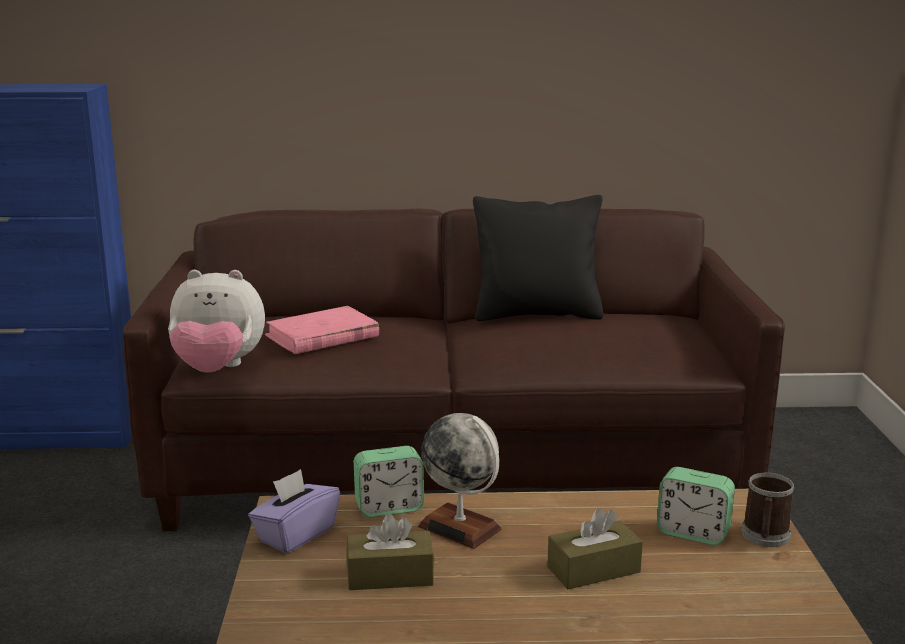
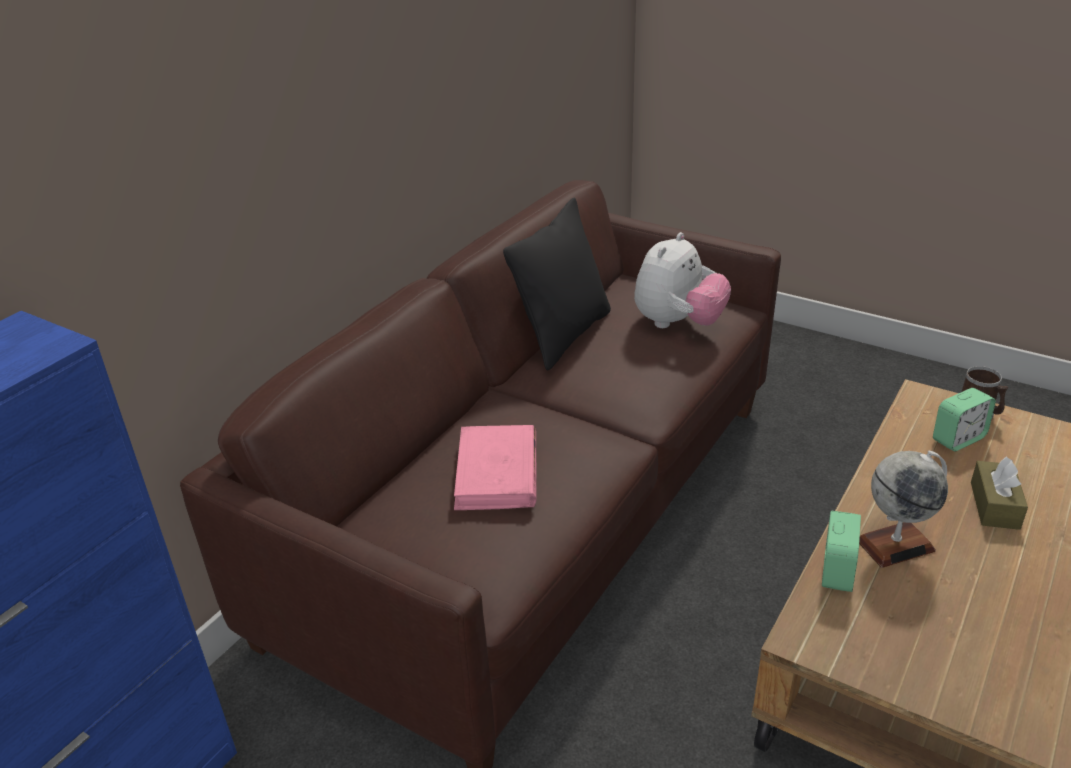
camera: 55 degrees left, 15 degrees up
plush toy [168,270,265,373] -> plush toy moved to [634,232,731,328]
purple tissue box [248,469,340,553] -> none
brown tissue box [346,514,434,590] -> none

